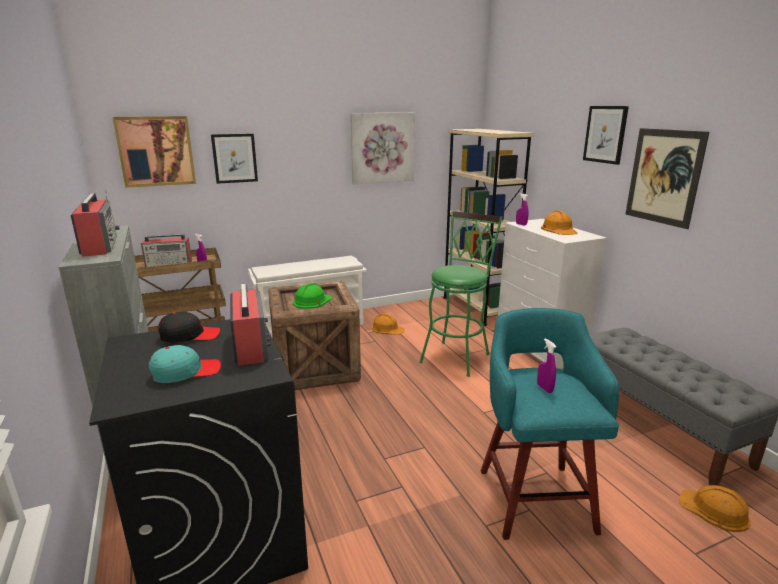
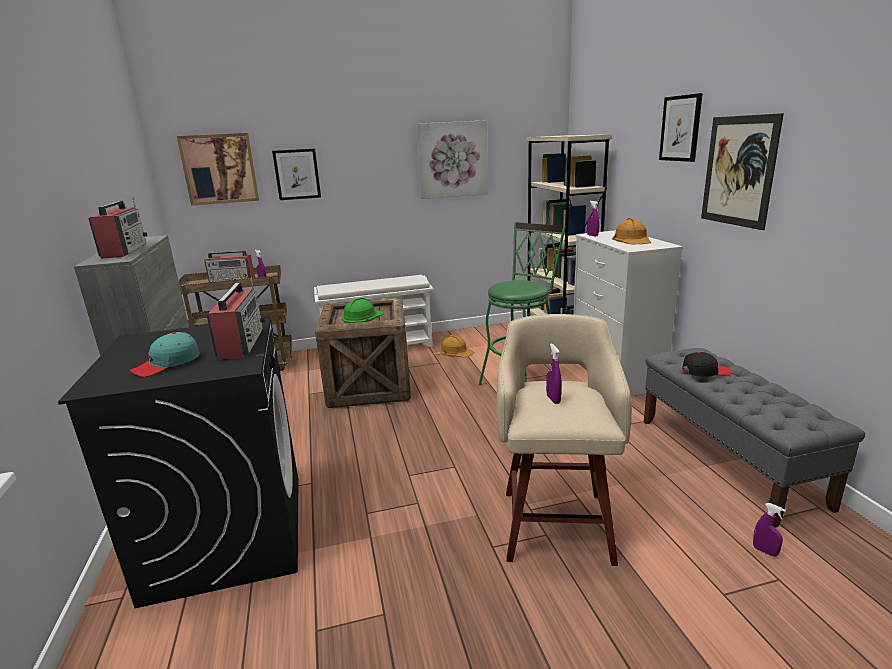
camera: 10 degrees right, 0 degrees up
turquoise cap [149,345,221,383] -> turquoise cap turned 150 degrees clockwise [130,332,200,377]
black cap [158,312,220,343] -> black cap moved to [682,352,731,377]
turquoise stool [481,308,619,540] -> beige stool [497,314,632,566]
orange hard hat [679,485,751,532] -> purple spray bottle [753,503,786,557]

